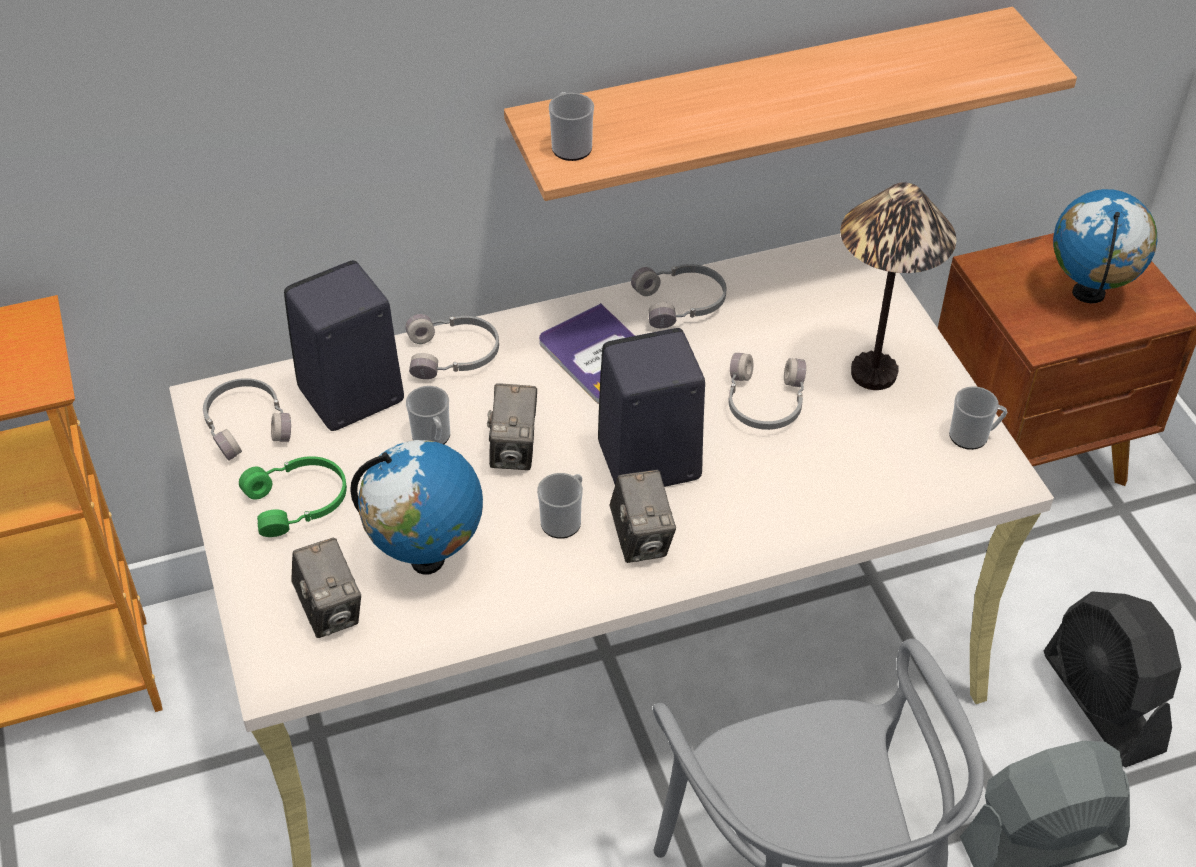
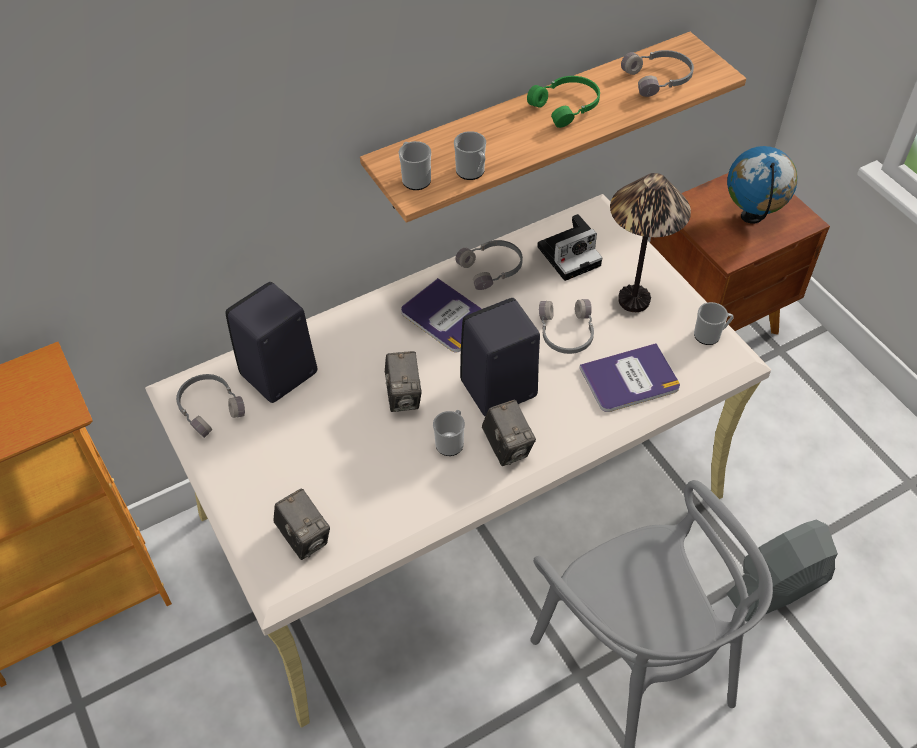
camera: 10 degrees left, 5 degrees up
green headphones [239,456,347,537] -> green headphones moved to [527,76,600,128]
globe [350,440,483,575] -> none
grey headphones [405,314,499,379] -> grey headphones moved to [621,50,694,97]
mug [406,386,450,444] -> mug moved to [454,131,486,180]
black fan [1044,591,1181,768] -> none
none -> camera [537,214,602,281]
none -> book [579,343,680,412]

